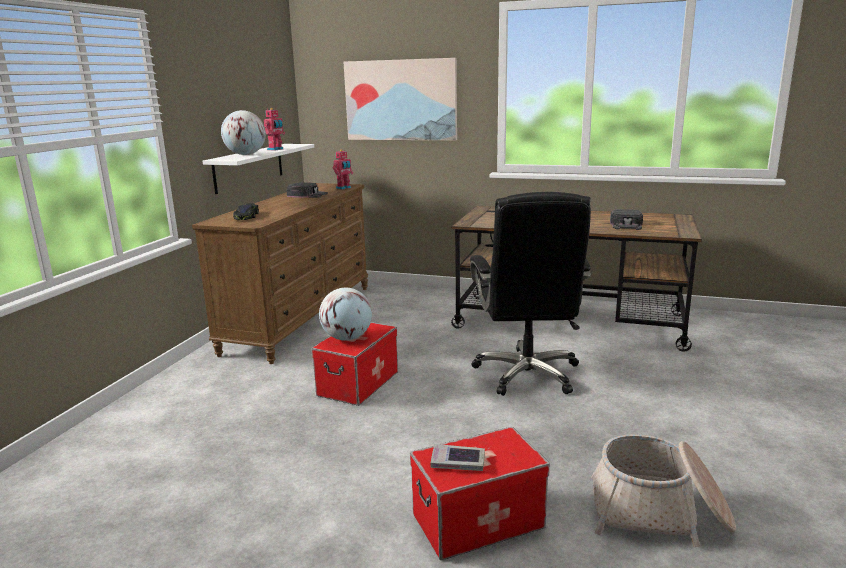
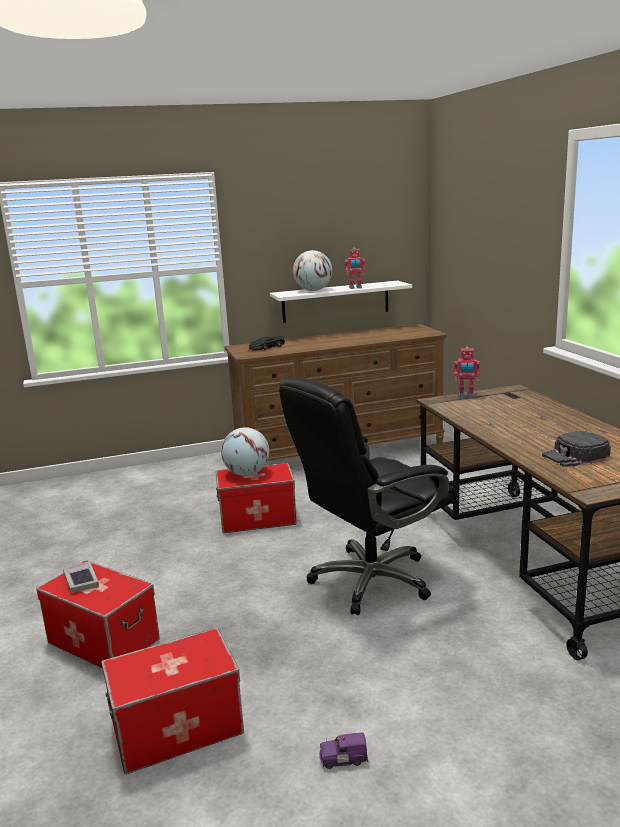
camera: 55 degrees right, 0 degrees up
black cap [286,182,328,198] -> none
toy robot [333,150,353,190] -> toy robot moved to [454,347,480,398]
picture [344,58,457,141] -> none
basket [591,434,736,547] -> storage box [101,628,244,774]
none -> purple toy car [319,733,368,769]

